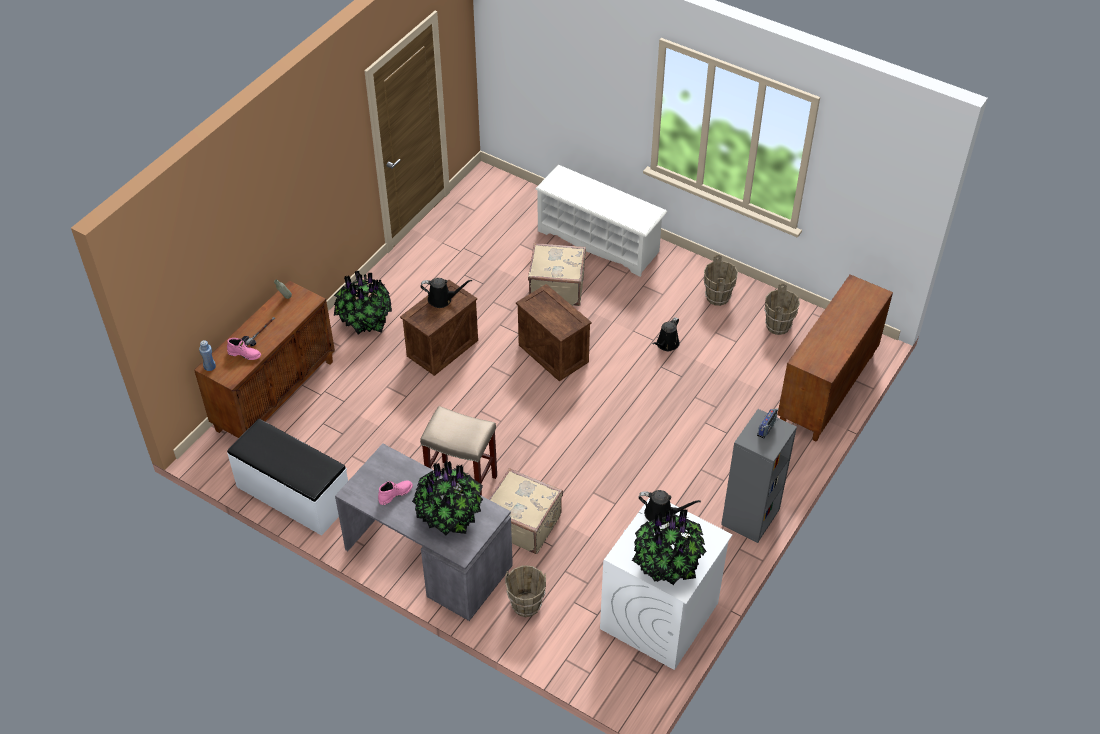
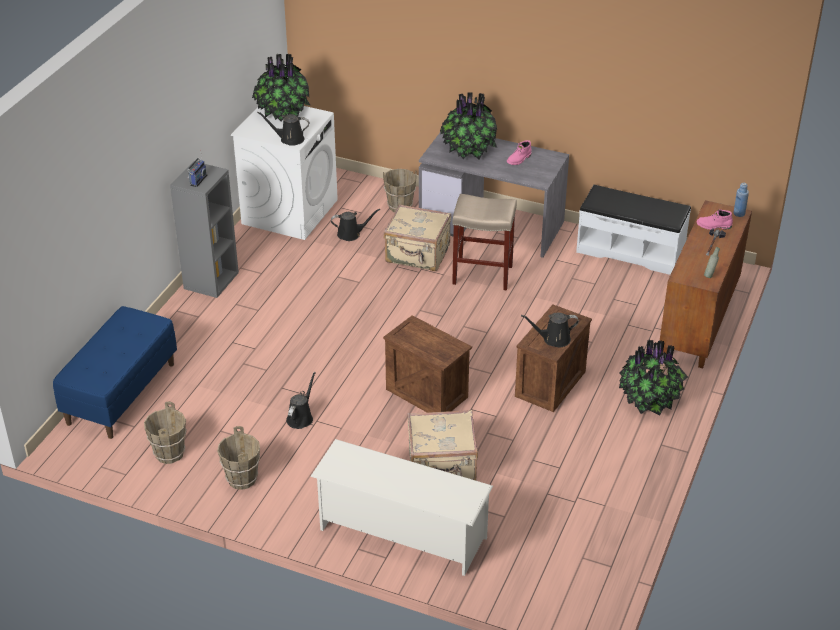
camera: 170 degrees right, 10 degrees down
brown cabinet [778,274,893,442] -> blue bench [53,306,177,439]
none -> black watering can [331,209,380,241]

